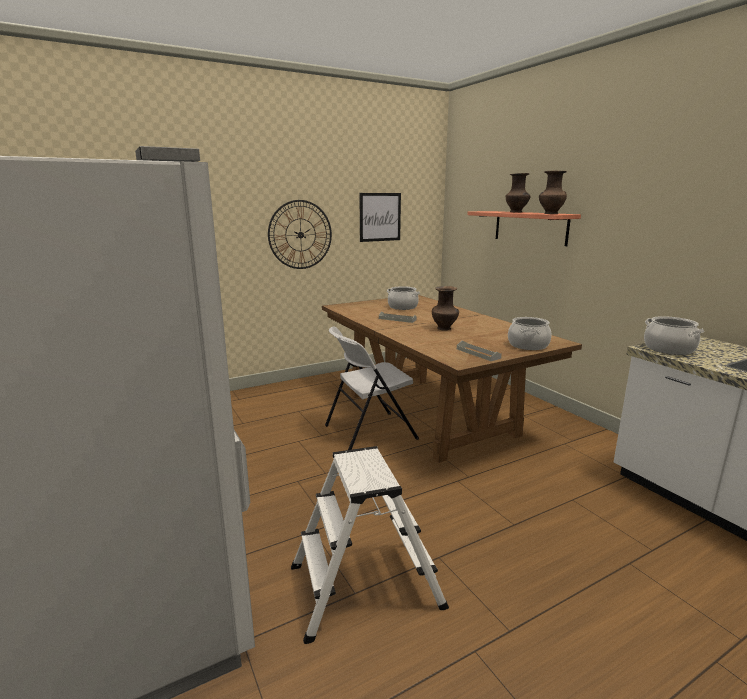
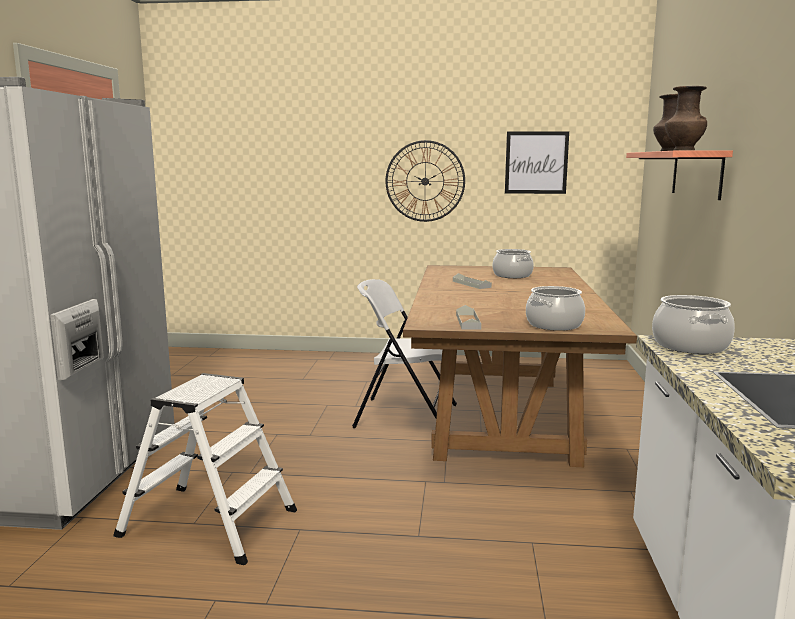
camera: 35 degrees right, 5 degrees down
brown vase [432,286,459,331] -> none

